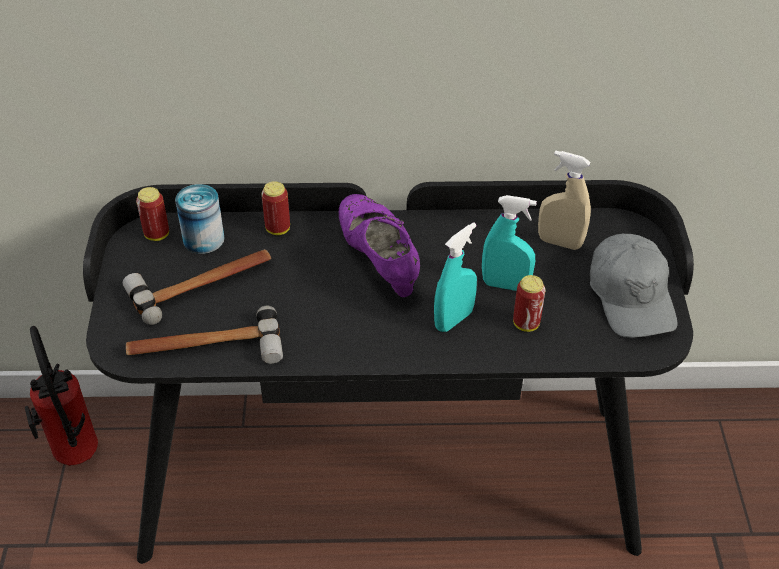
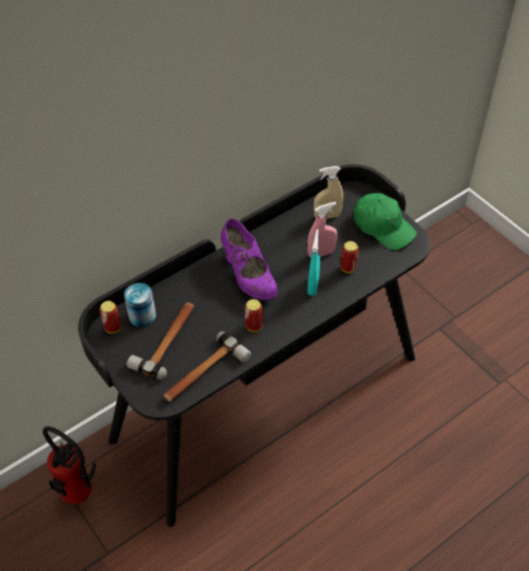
camera: 35 degrees left, 5 degrees up
can [261,181,290,235] -> can moved to [245,299,263,332]
purple shoe [339,194,420,297] -> purple shoe turned 150 degrees counterclockwise [221,219,277,300]
turquoise spray bottle [482,195,537,291] -> pink spray bottle [308,202,337,258]
grey cap [590,234,677,338] -> green cap [353,193,417,250]

